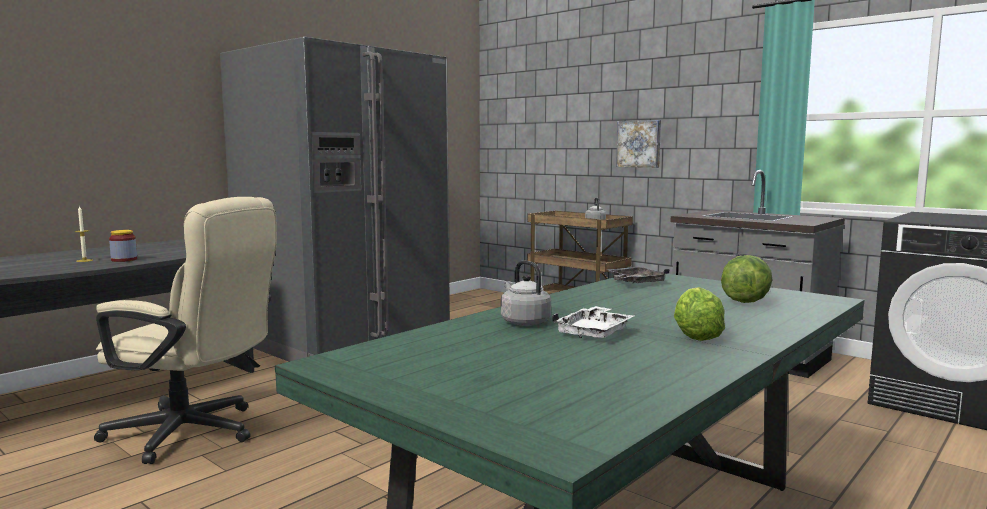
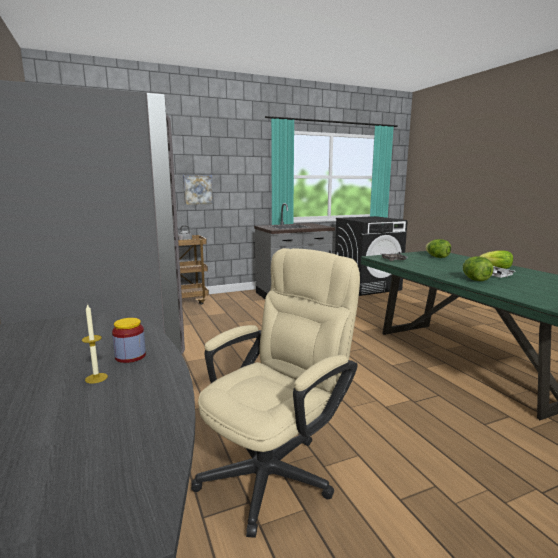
camera: 65 degrees left, 5 degrees up
grey kettle [501,260,551,326] -> lettuce [463,256,494,281]

